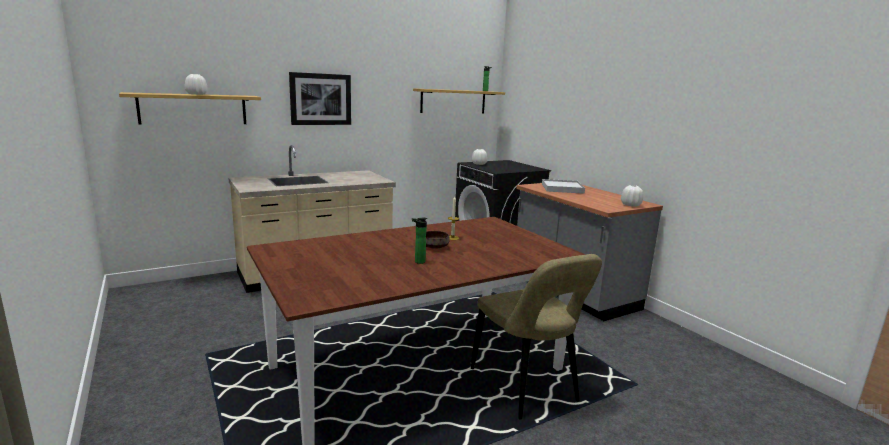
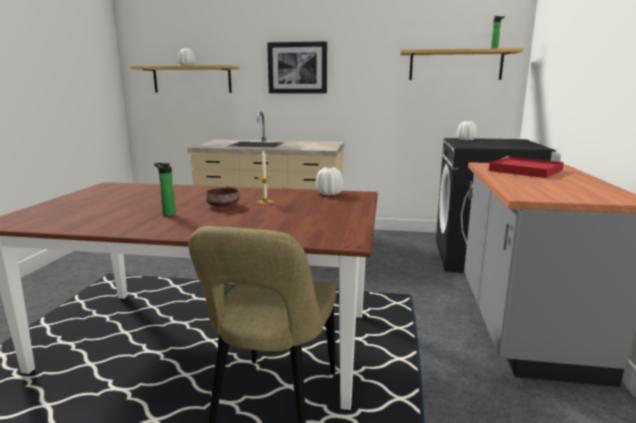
camera: 40 degrees right, 0 degrees up
white tray [542,179,585,194] -> red tray [489,157,564,178]
white vase [621,185,643,207] -> white vase moved to [315,167,343,195]

